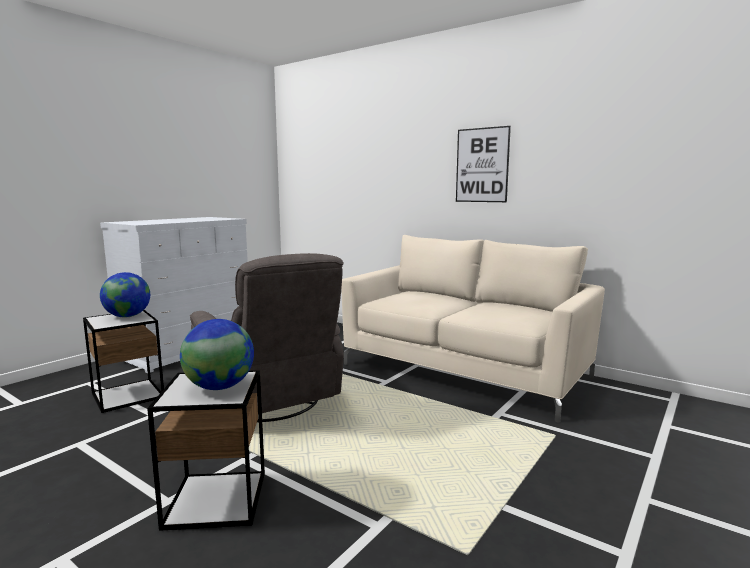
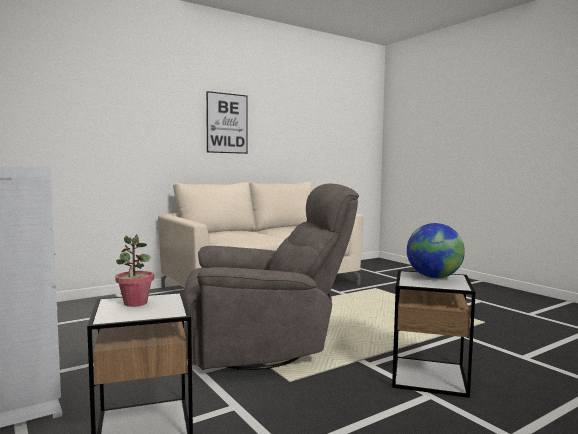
camera: 70 degrees left, 5 degrees down
globe [100,272,150,318] -> potted plant [115,234,154,307]

